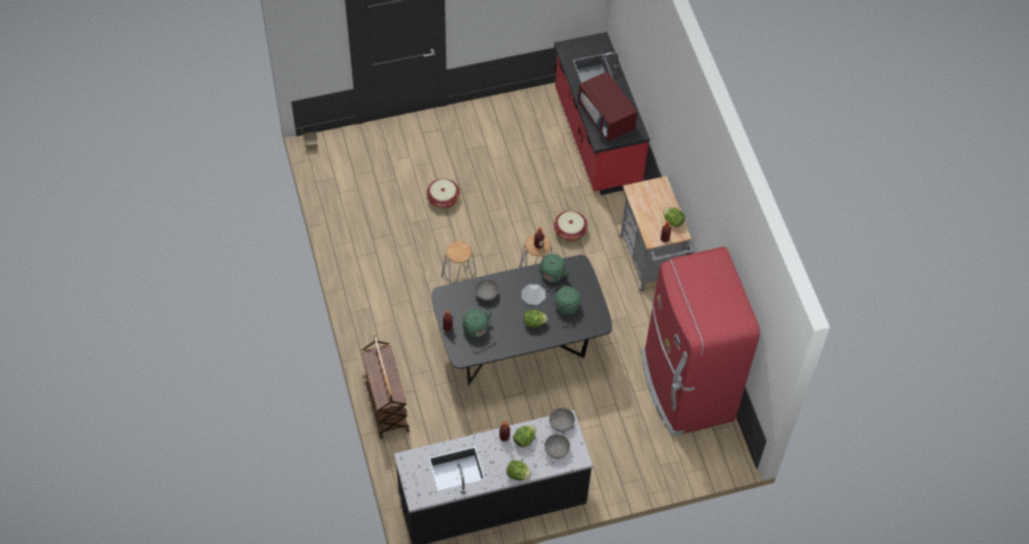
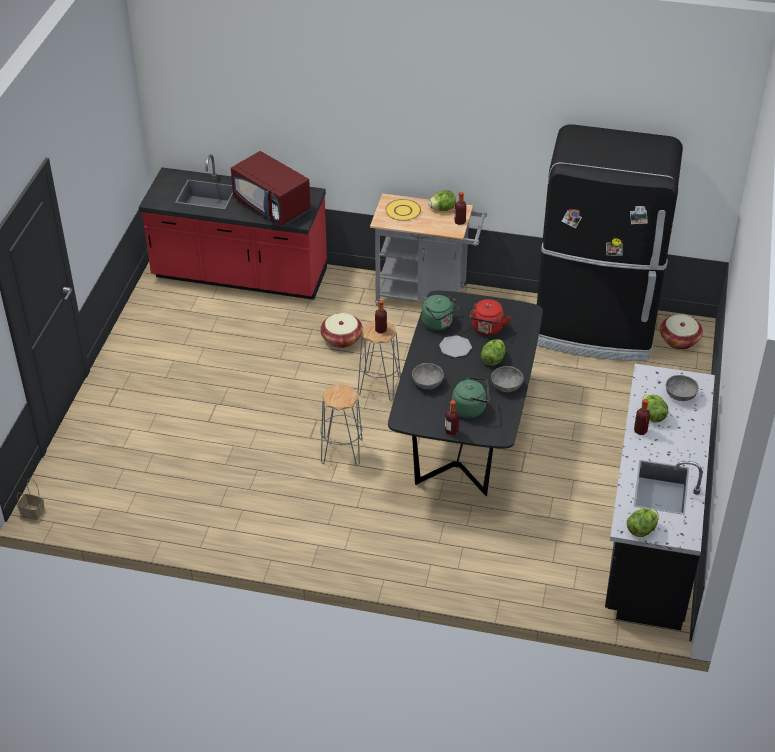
camera: 60 degrees left, 15 degrees down
brown cart [361,336,409,439] -> none
basket [426,179,460,208] -> basket moved to [660,314,703,349]
lettuce [506,460,532,480] -> lettuce moved to [627,508,659,537]
grey bowl [549,408,575,432] -> grey bowl moved to [491,366,524,392]
green kettle [552,285,580,315] -> red kettle [470,299,511,335]
red microwave [578,72,637,142] -> red microwave turned 45 degrees clockwise [231,151,311,226]
red fridge [642,247,760,437] -> black fridge [537,124,683,361]
none -> yellow plate [385,199,421,221]

